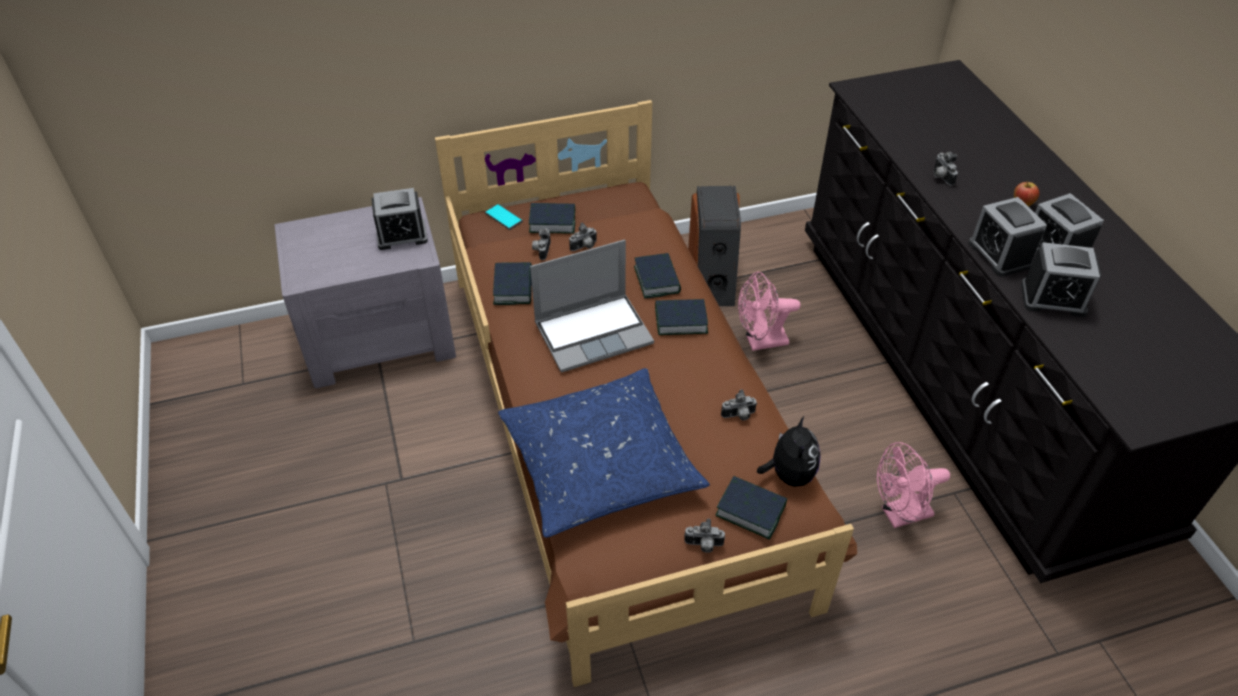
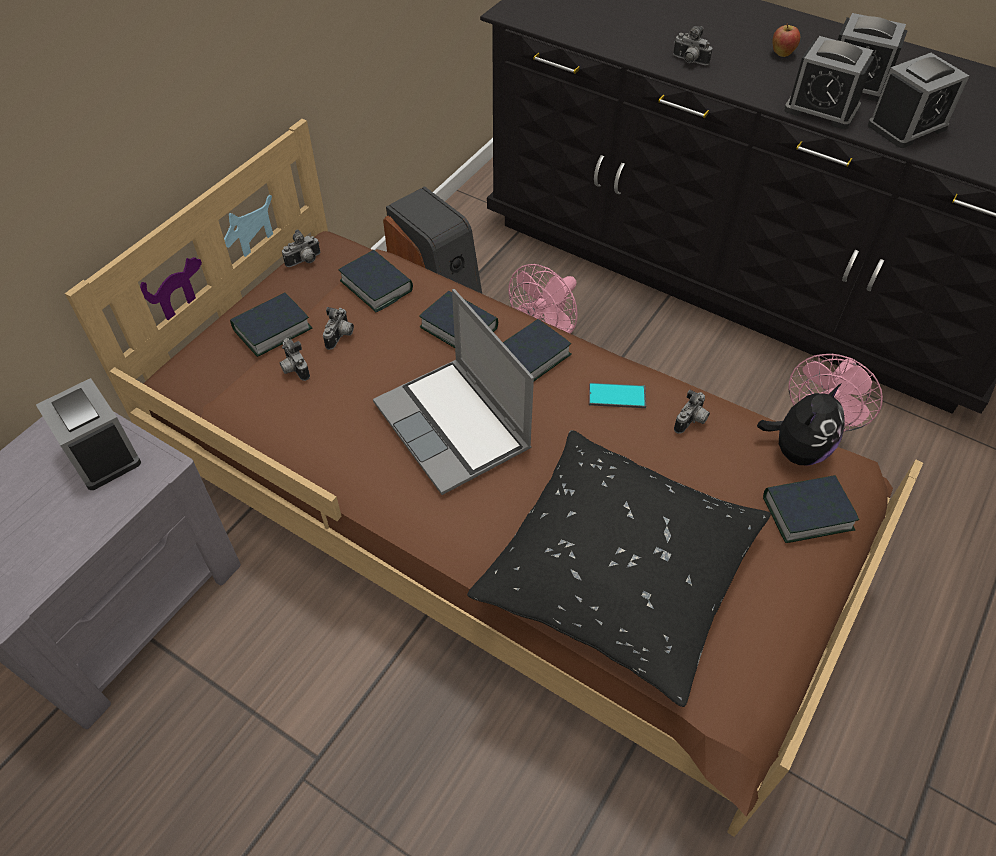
camera: 40 degrees left, 5 degrees up
alarm clock [371,188,428,250] -> alarm clock turned 105 degrees clockwise [36,378,141,490]
phone [485,204,523,230] -> phone moved to [589,383,646,408]
book [493,262,532,305] -> book moved to [338,250,413,312]
blue pillow [498,368,710,538] -> black pillow [467,430,771,707]
laptop [530,239,654,373] -> laptop turned 120 degrees clockwise [373,289,534,495]
camera [684,519,725,553] -> camera moved to [282,229,320,267]
plush toy [757,416,821,487] -> plush toy turned 75 degrees clockwise [757,383,845,466]

